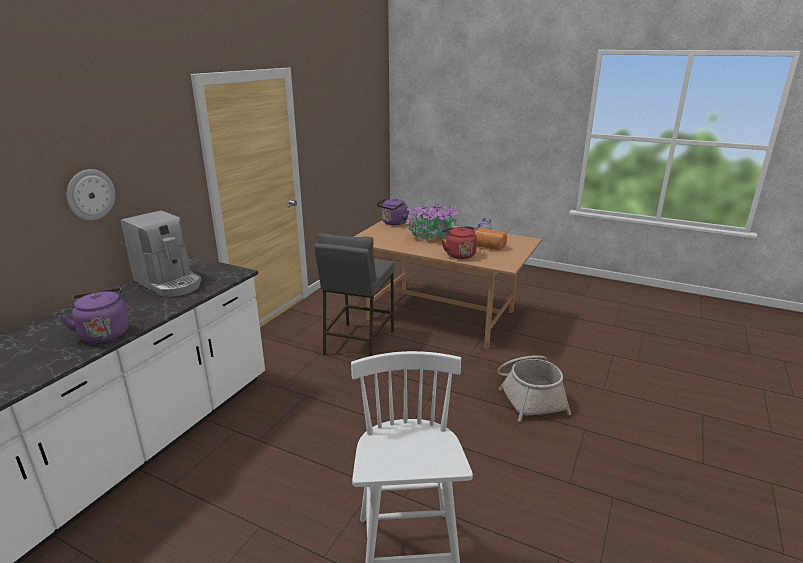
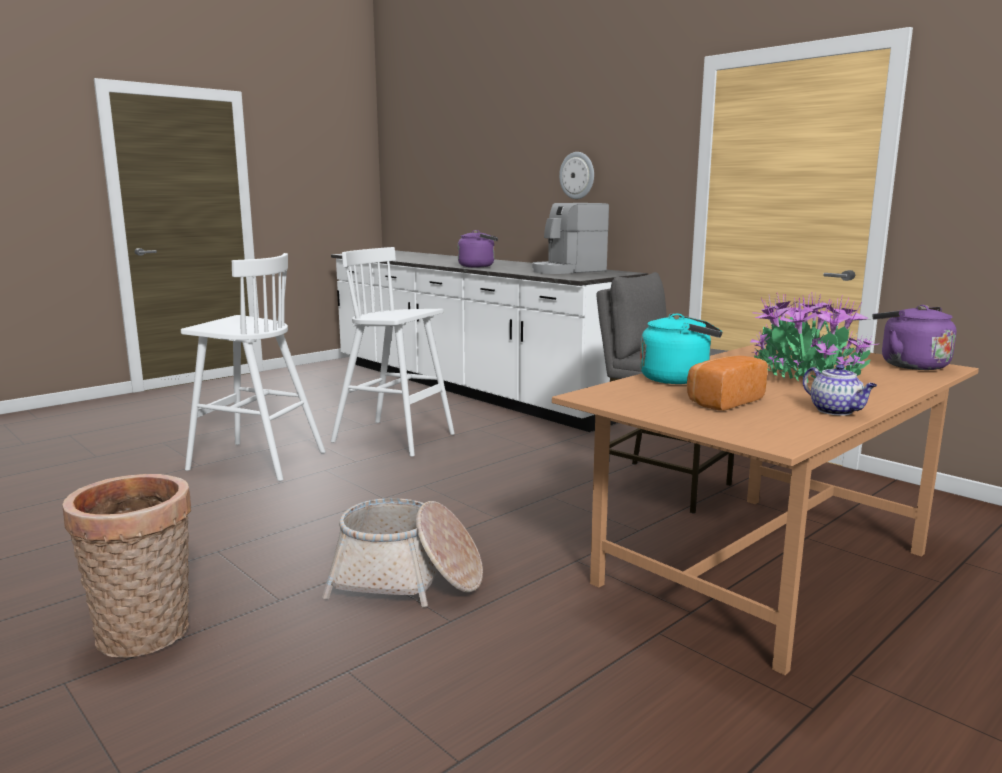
camera: 110 degrees right, 10 degrees down
red kettle [441,226,477,259] -> turquoise kettle [640,313,723,384]
none -> basket [62,474,191,658]
none -> white stool [330,247,455,457]

